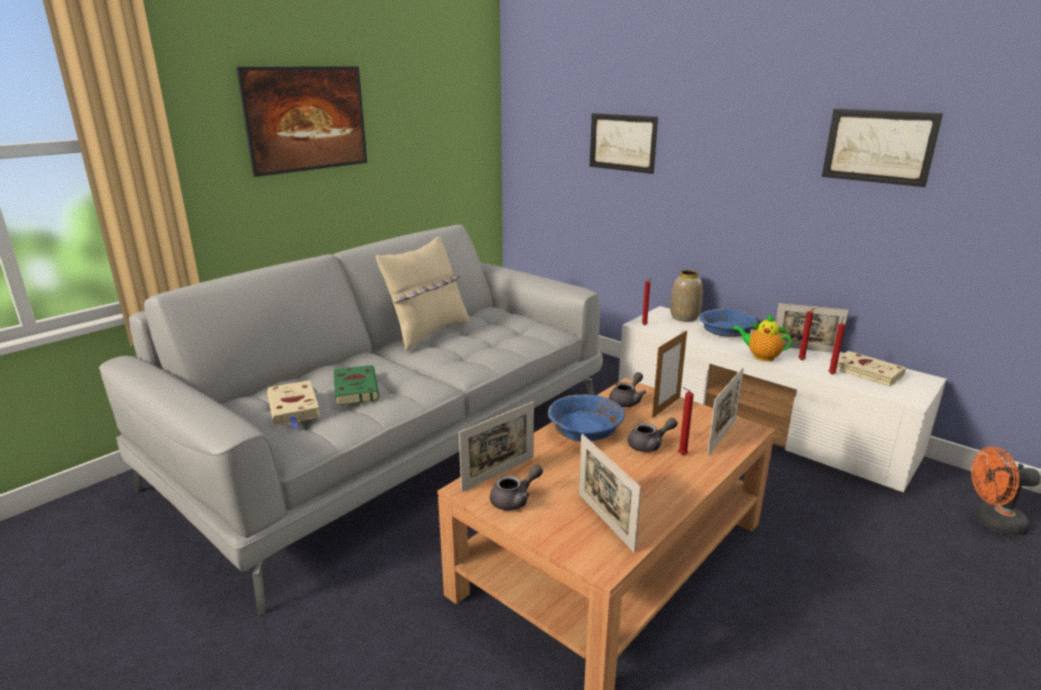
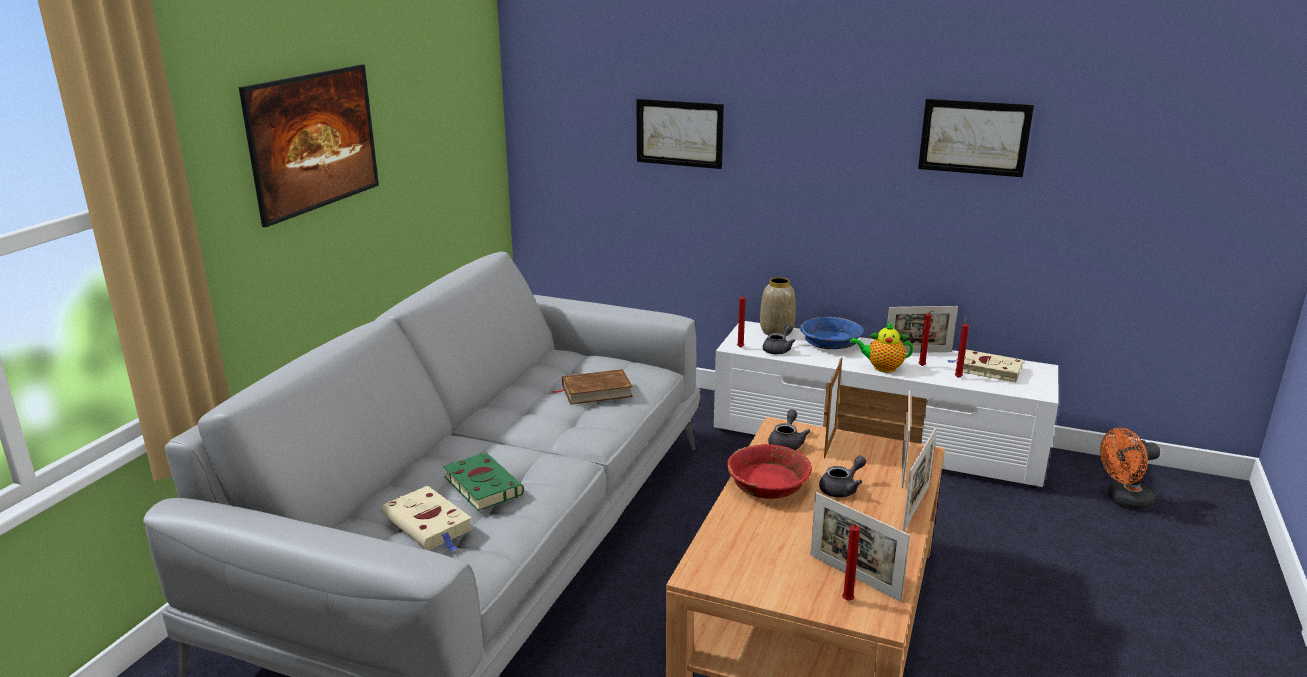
camera: 20 degrees left, 0 degrees up
beige pillow [376,236,469,351] -> none
picture frame [459,401,534,492] -> picture frame moved to [903,428,937,531]
grey teapot [490,465,543,511] -> grey teapot moved to [763,324,796,355]
blue bowl [548,394,625,441] -> red bowl [727,444,812,499]
red candle [678,387,694,455] -> red candle moved to [842,522,860,601]
none -> brown book [553,369,633,405]

